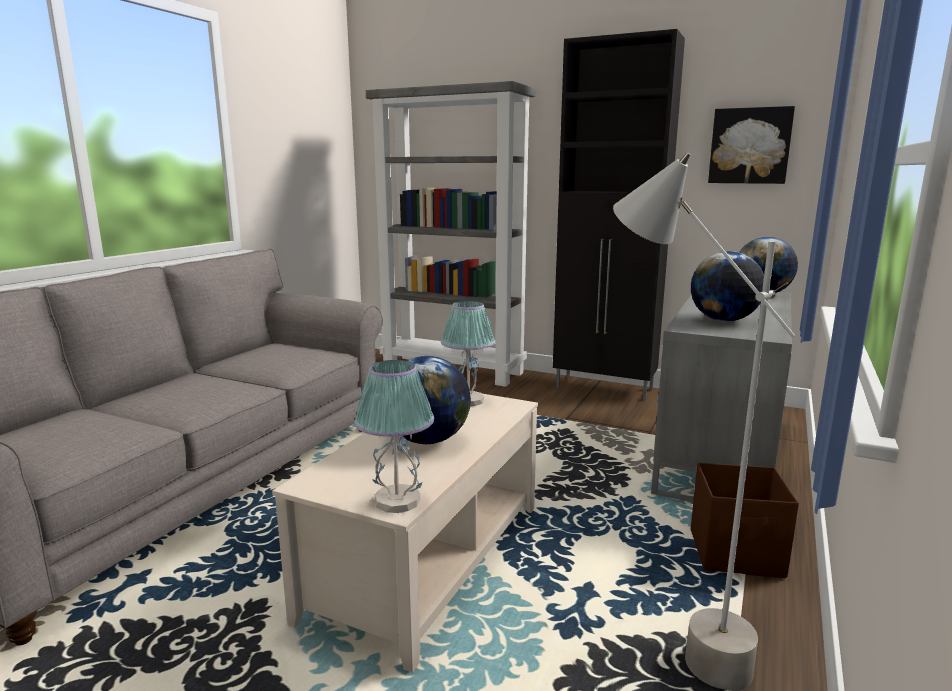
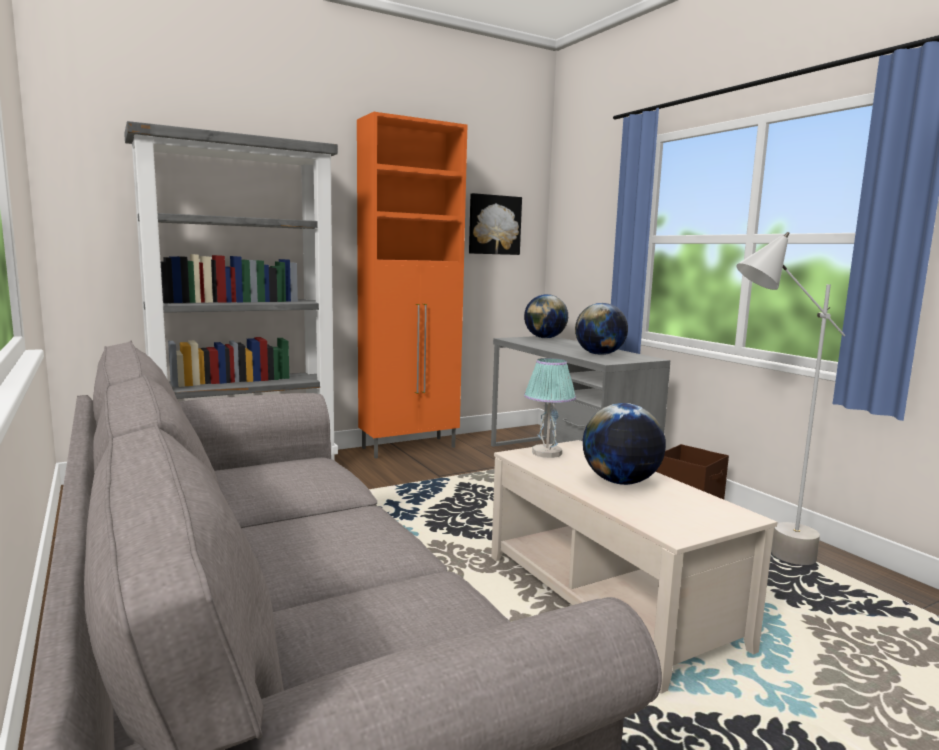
camera: 55 degrees left, 5 degrees down
table lamp [354,360,434,513] -> none
black cabinet [553,29,685,401] -> orange cabinet [357,112,467,459]

